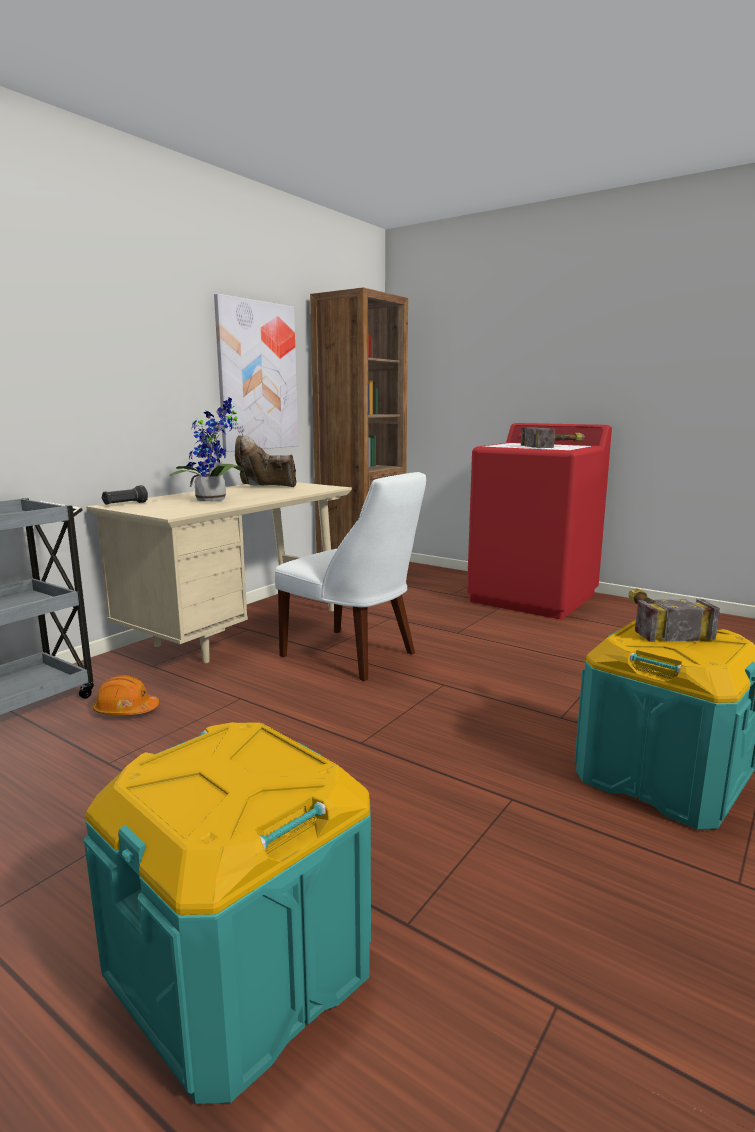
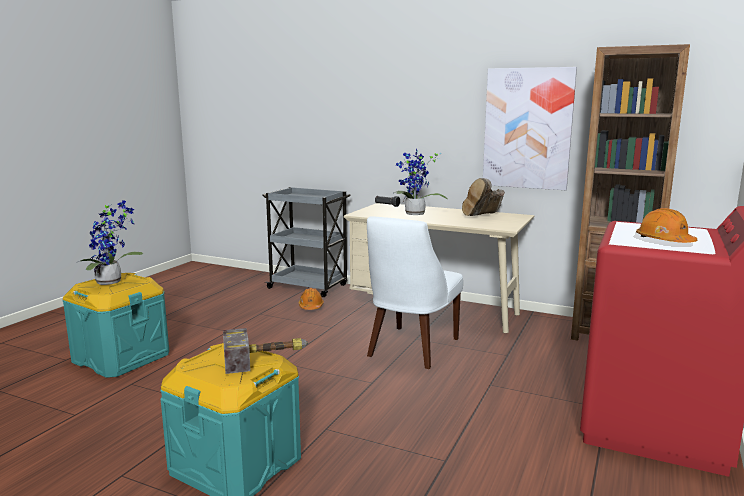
camera: 80 degrees right, 0 degrees up
brown boot [235,435,297,487] -> brown boot turned 120 degrees counterclockwise [462,178,505,216]
hammer [521,428,585,448] -> orange hard hat [636,208,697,243]
none -> potted plant [78,200,143,285]

